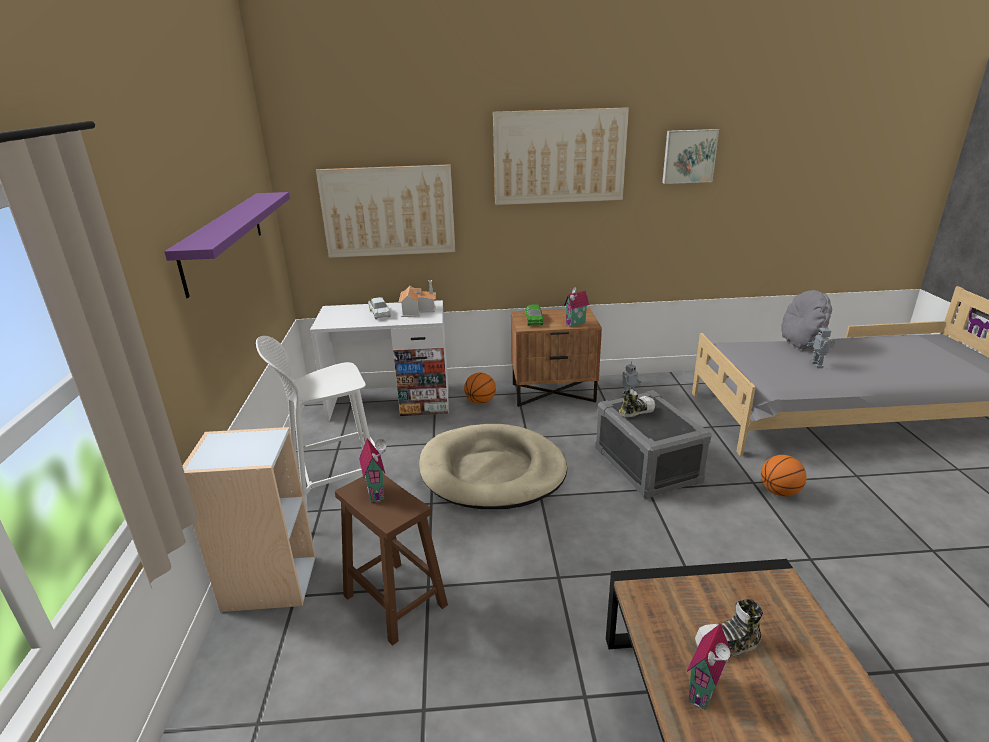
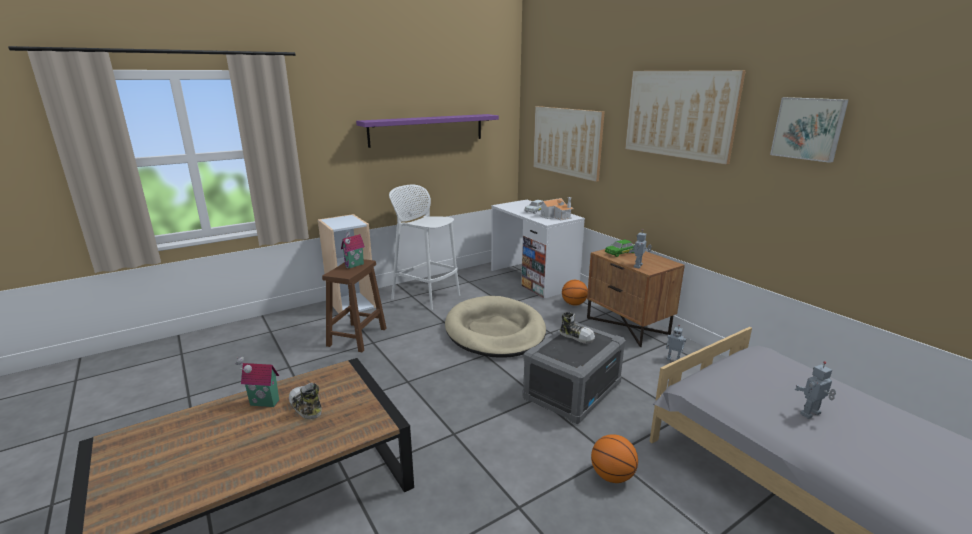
camera: 60 degrees right, 5 degrees down
toy house [564,287,589,327] -> toy robot [629,229,651,269]
grey pillow [781,290,832,349] -> none

